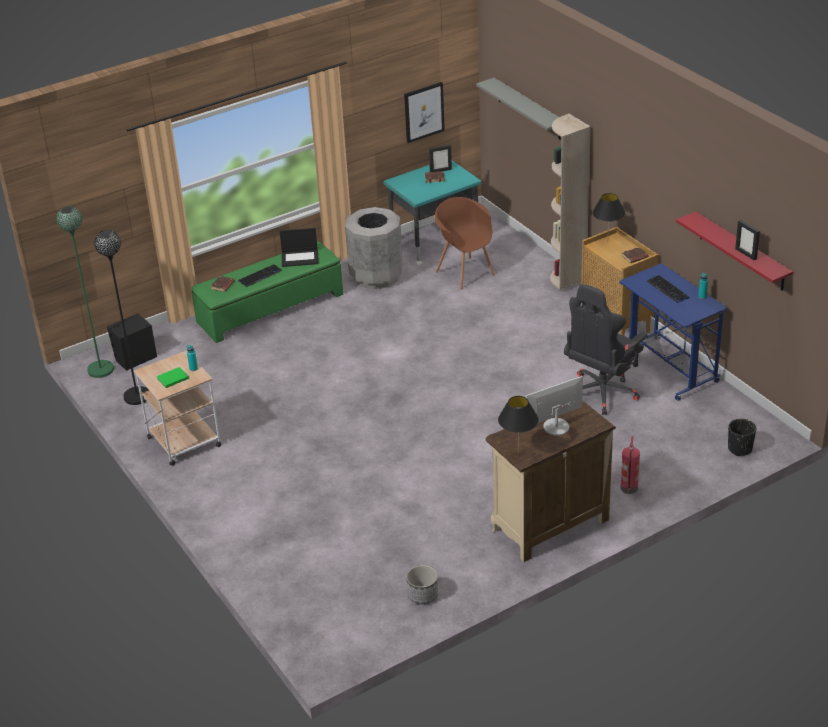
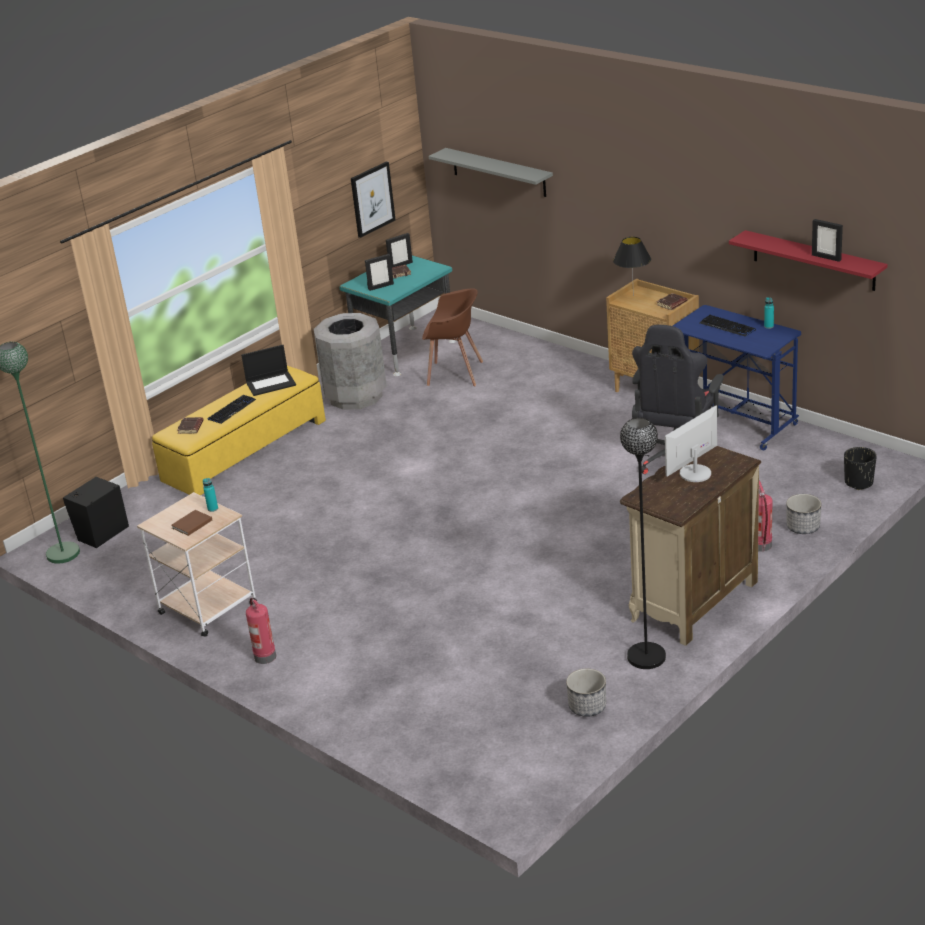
camera: 15 degrees left, 5 degrees down
black floor lamp [94,230,149,405] -> black floor lamp moved to [620,417,666,669]
green book [157,367,189,388] -> brown book [171,510,212,536]
green bench [192,241,343,343] -> yellow bench [152,366,326,495]
brown chair [435,197,494,289] -> brown chair turned 150 degrees clockwise [422,288,483,386]
black table lamp [498,396,539,453] -> none
beige bookcase [550,114,591,290] -> none
none -> fire extinguisher [246,598,276,664]
none -> picture frame [365,254,394,291]
none -> planter [786,494,822,534]

